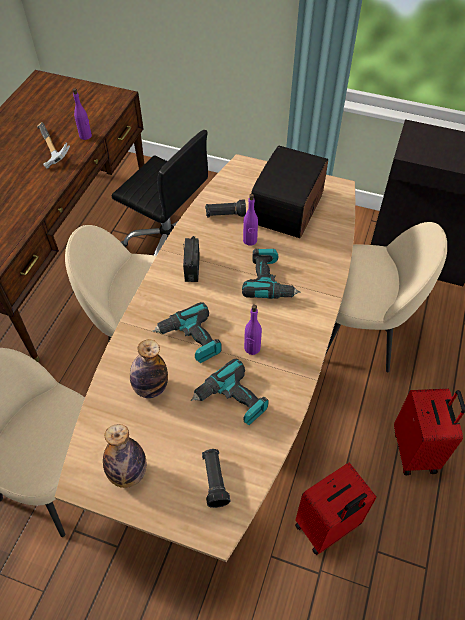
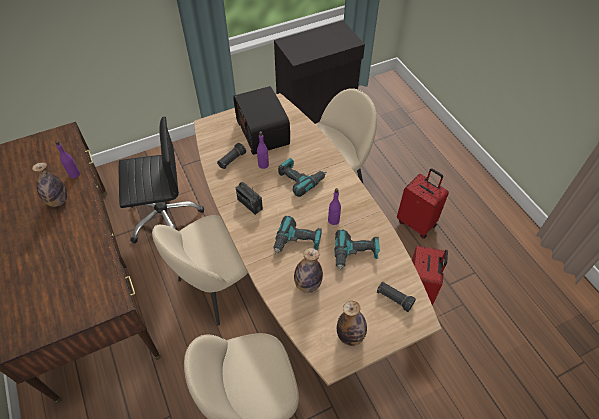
camera: 45 degrees left, 0 degrees up
hammer [37,122,70,169] -> bottle [32,162,67,207]

